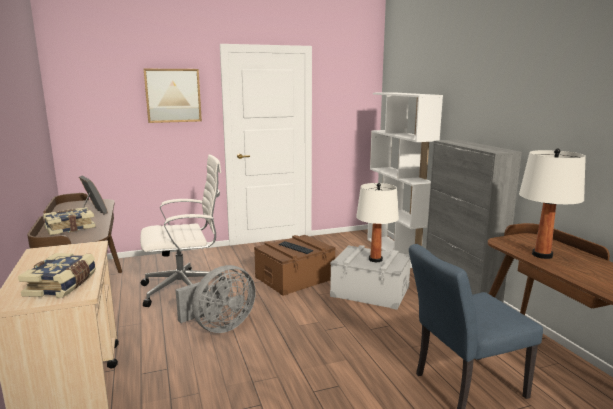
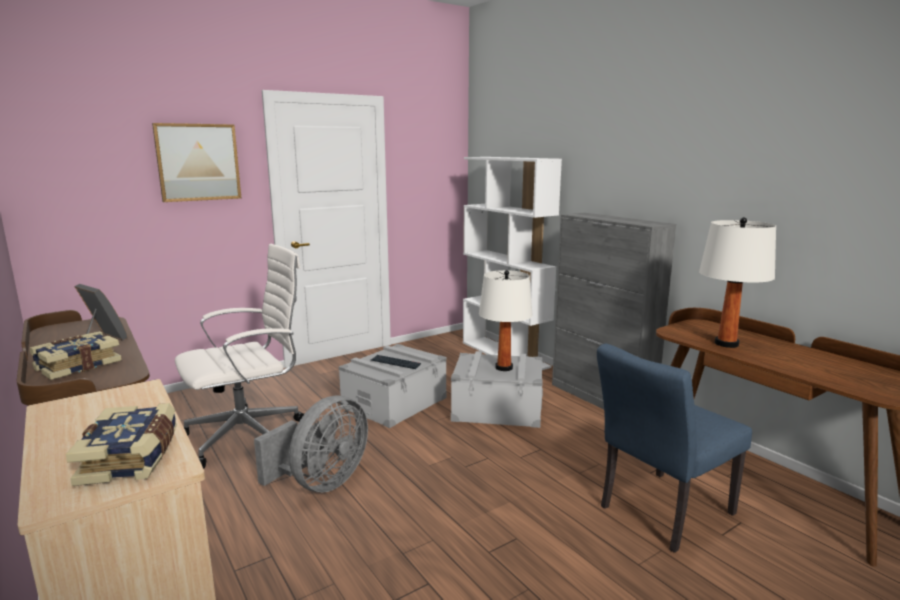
camera: 15 degrees left, 0 degrees up
brown storage box [254,235,336,296] -> grey storage box [339,344,447,428]

